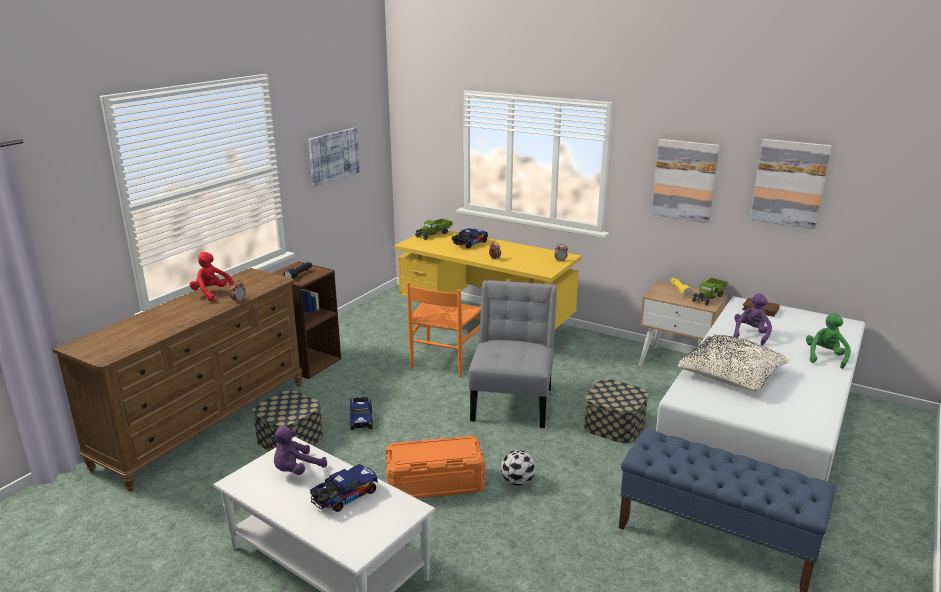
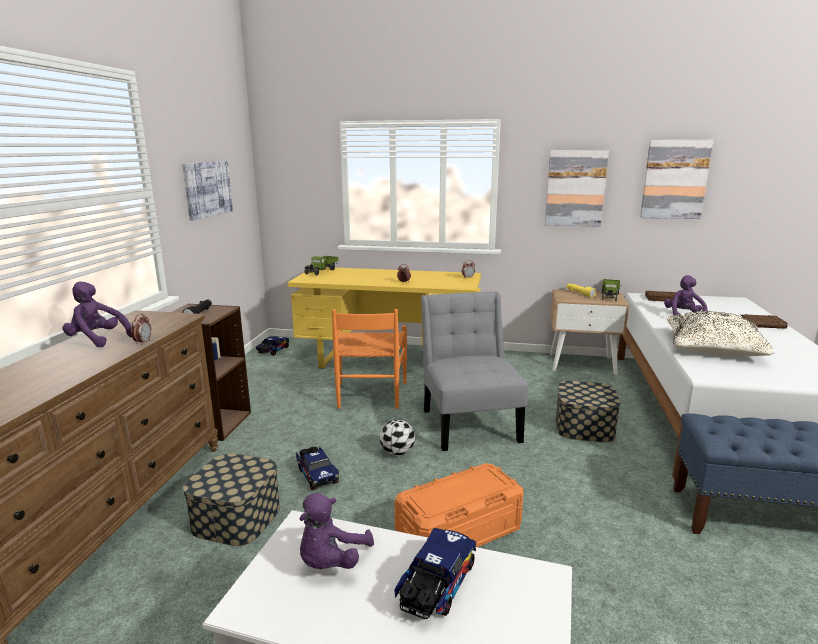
camera: 20 degrees left, 5 degrees down
red plush toy [189,252,235,302] -> purple plush toy [62,281,132,347]
toy truck [452,228,488,248] -> toy truck moved to [256,336,289,356]
football [501,450,536,486] -> football moved to [380,419,415,456]
green plush toy [806,313,851,369] -> brown book [741,314,788,329]

